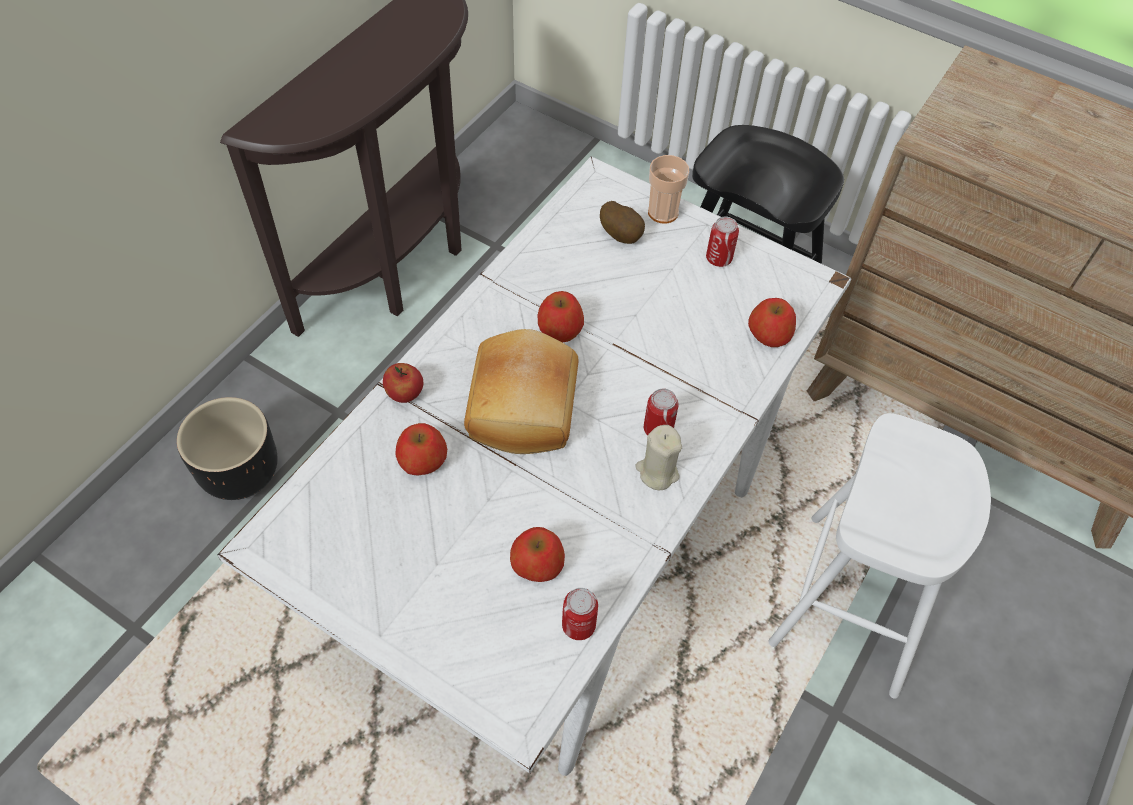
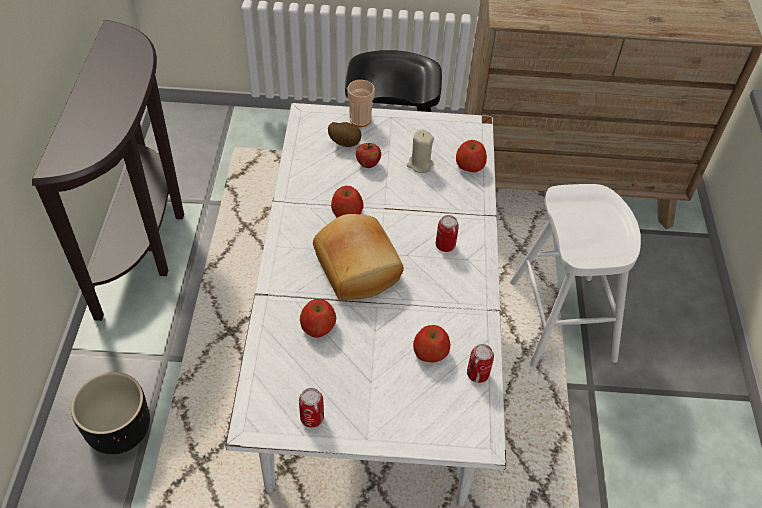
camera: 30 degrees left, 5 degrees down
apple [383,363,423,403] -> apple moved to [356,143,381,168]
beige candle [635,425,682,490] -> beige candle moved to [407,129,434,173]
can [706,217,739,267] -> can moved to [299,388,324,427]

